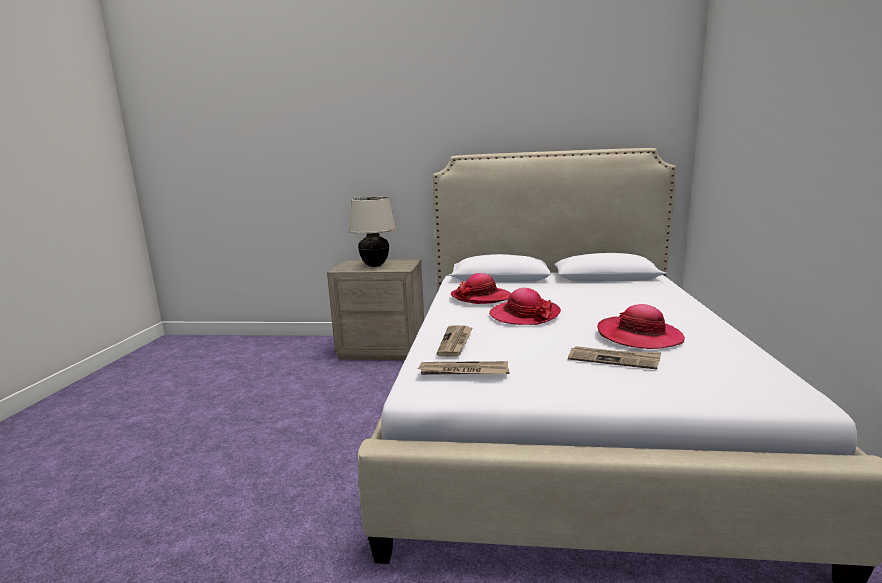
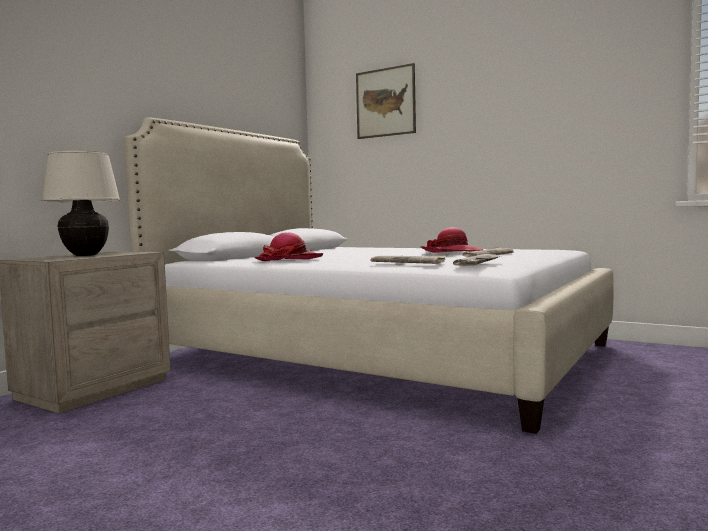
camera: 65 degrees left, 10 degrees down
hat [489,288,561,325] -> none
none -> picture [356,63,416,139]

